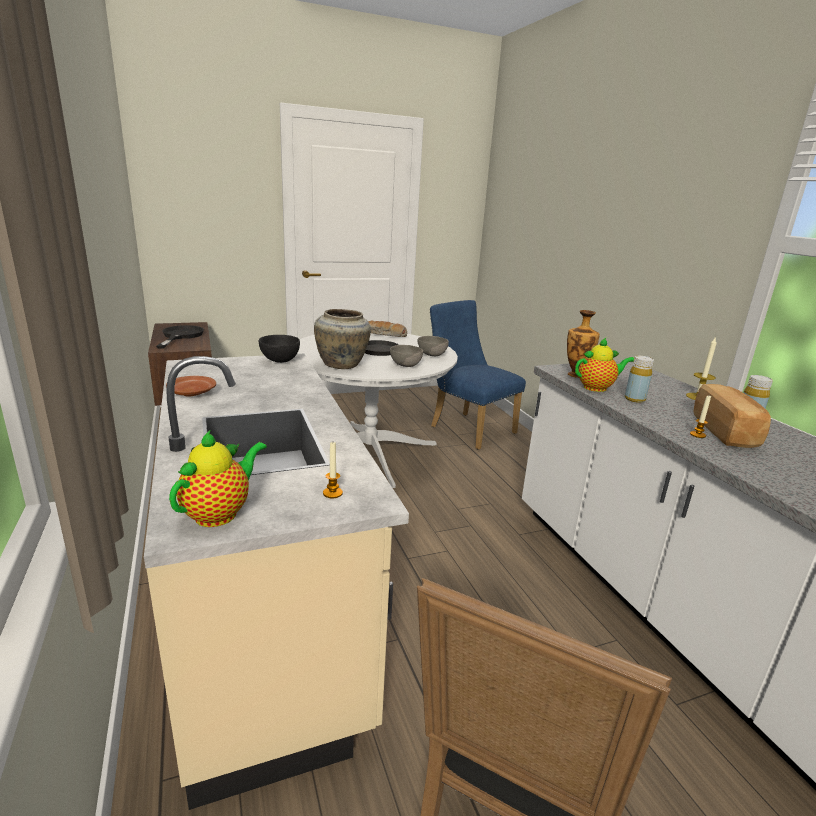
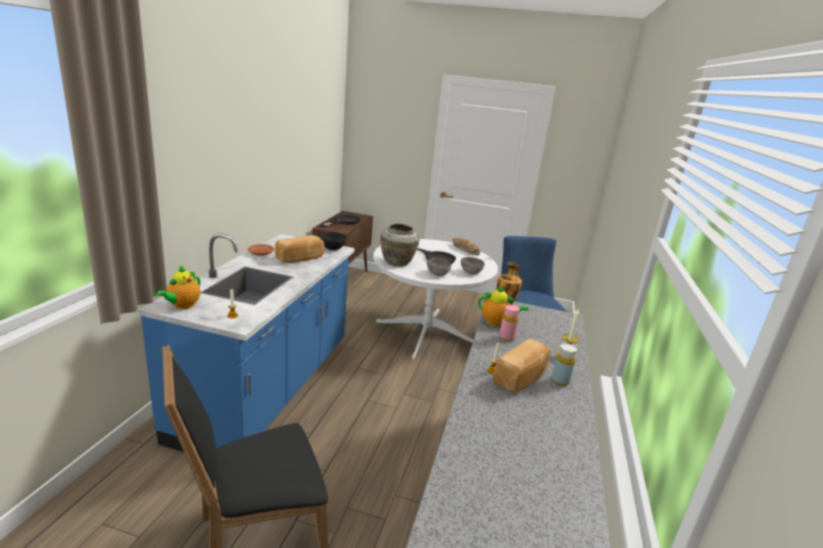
camera: 35 degrees right, 0 degrees up
beige counter [144,354,409,810] -> blue counter [139,233,355,452]
teapot [169,430,267,527] -> teapot turned 135 degrees clockwise [155,265,200,309]
yellow bottle [625,356,654,403] -> pink bottle [499,305,520,342]
none -> bread [275,235,324,263]

